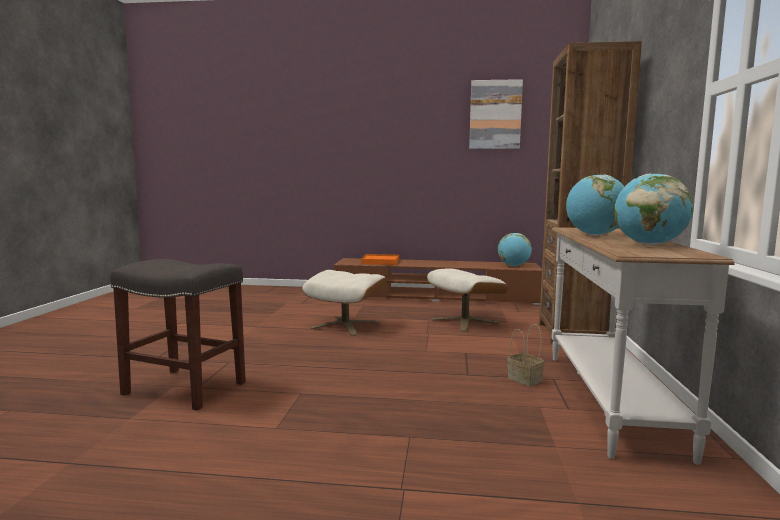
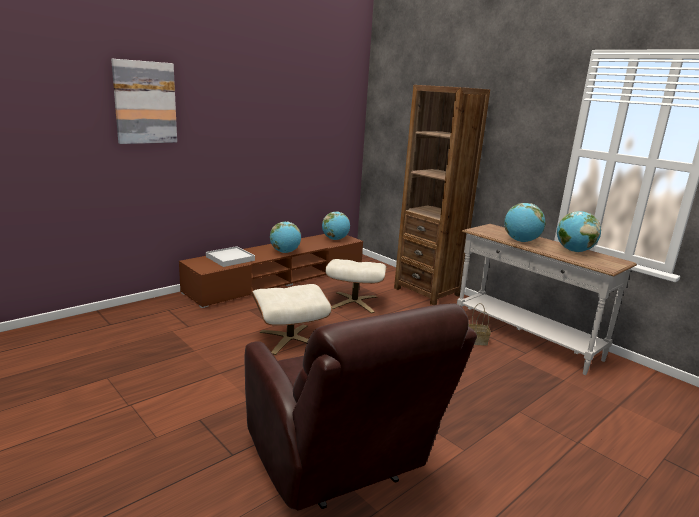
camera: 50 degrees left, 10 degrees up
grey stool [110,259,246,411] -> brown armchair [245,303,477,510]
orange tray [361,254,399,265] -> white tray [206,246,255,267]
picture [469,79,523,149] -> picture moved to [111,59,177,144]
none -> globe [270,222,301,253]

